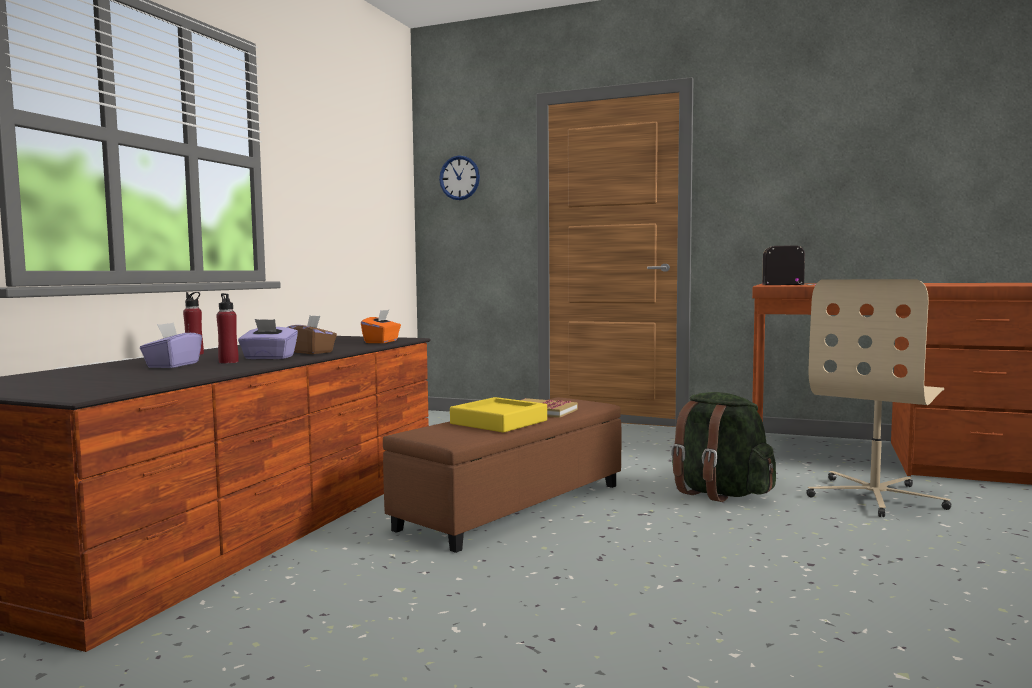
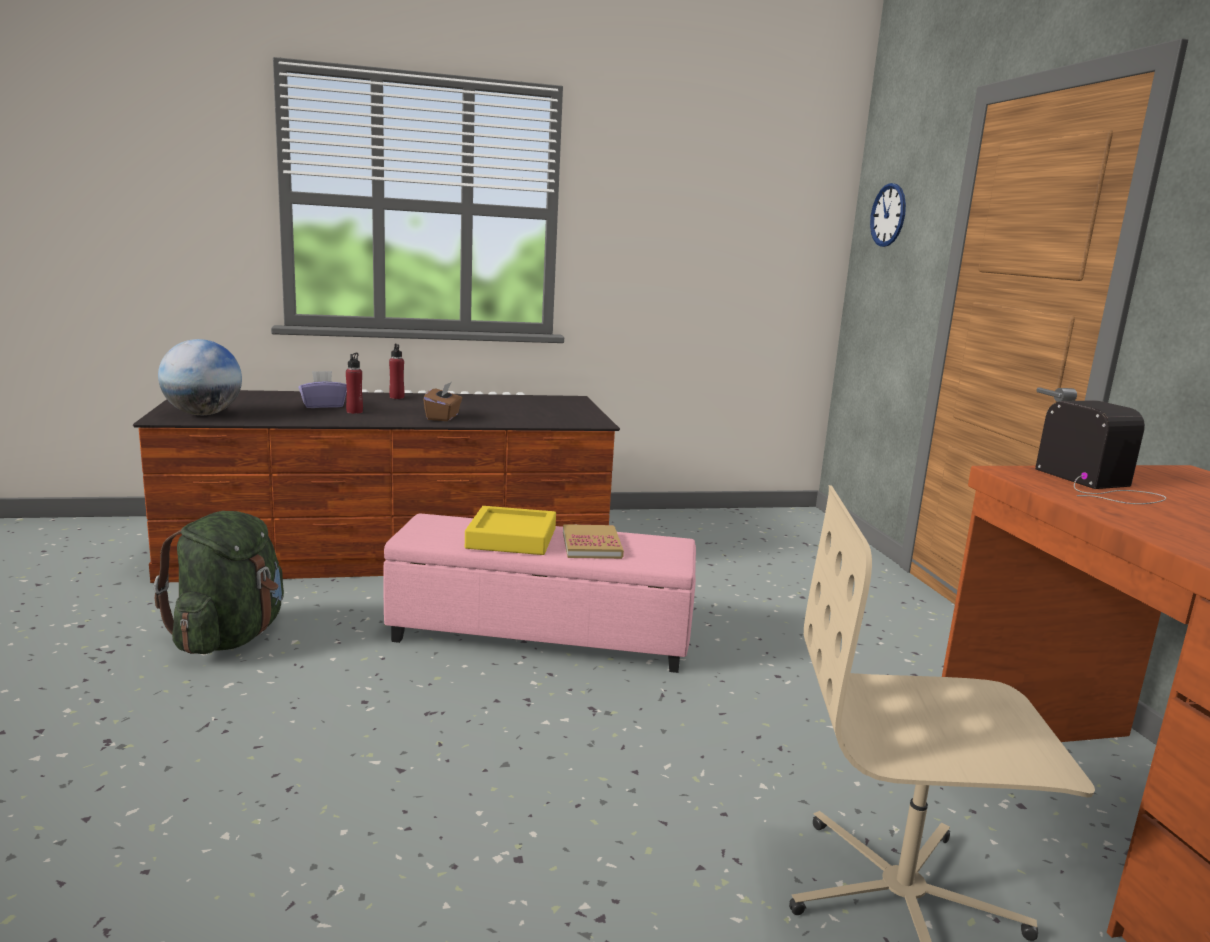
camera: 55 degrees right, 10 degrees up
purple tissue box [238,319,298,359] -> none
orange tissue box [361,310,401,343] -> none
brown ottoman [383,397,621,553] -> pink ottoman [383,513,696,673]
green backpack [671,392,776,502] -> green backpack moved to [154,511,284,654]
none -> globe [158,339,242,415]

